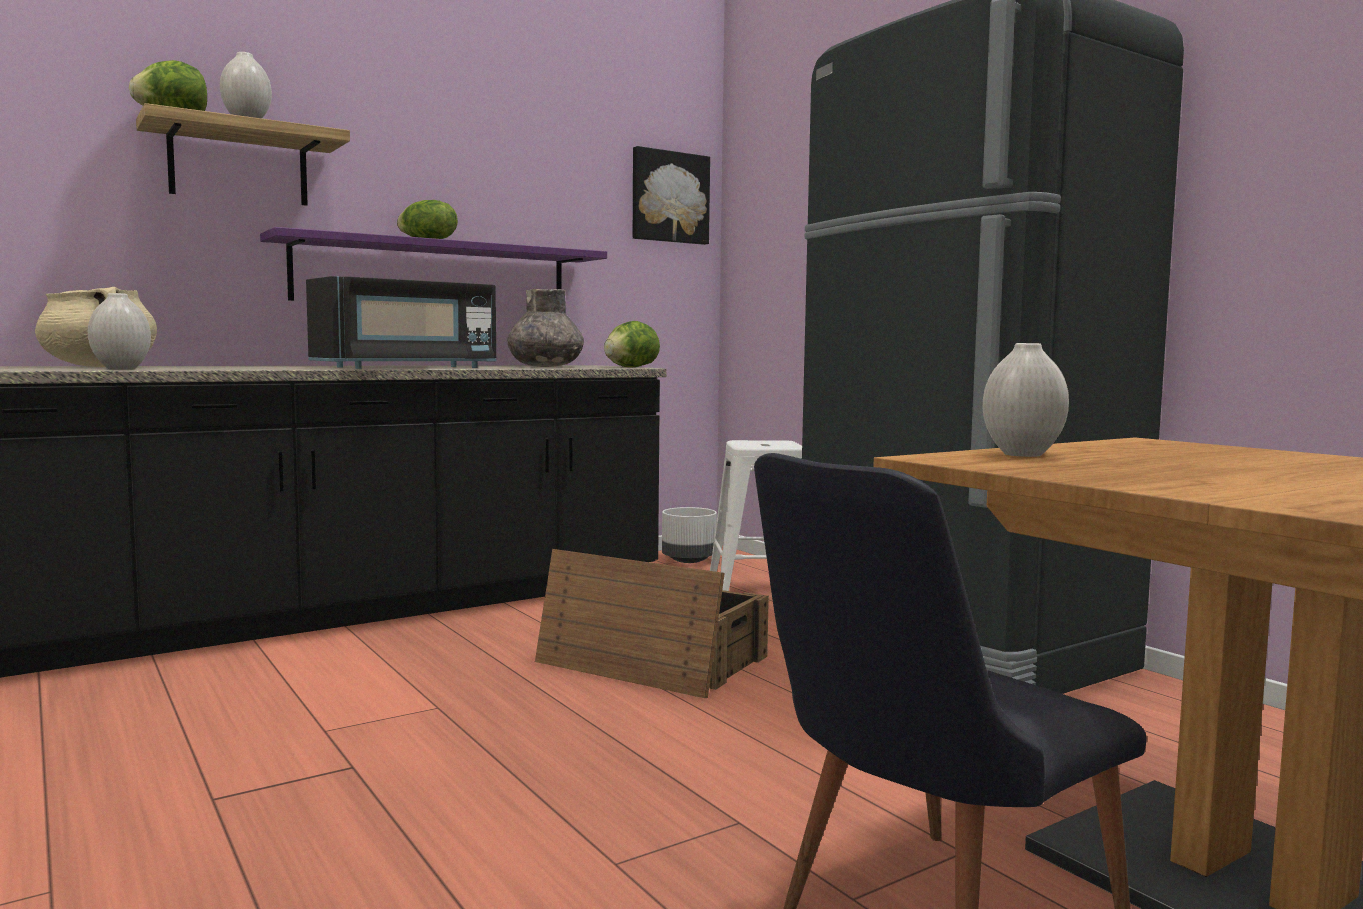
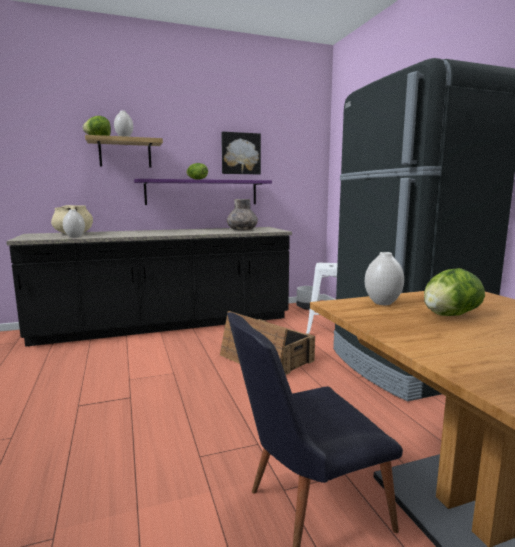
camera: 15 degrees right, 5 degrees up
black microwave [306,276,497,369] -> none
lettuce [604,321,660,367] -> lettuce moved to [424,268,485,316]
picture [633,146,710,245] -> picture moved to [221,132,261,174]

